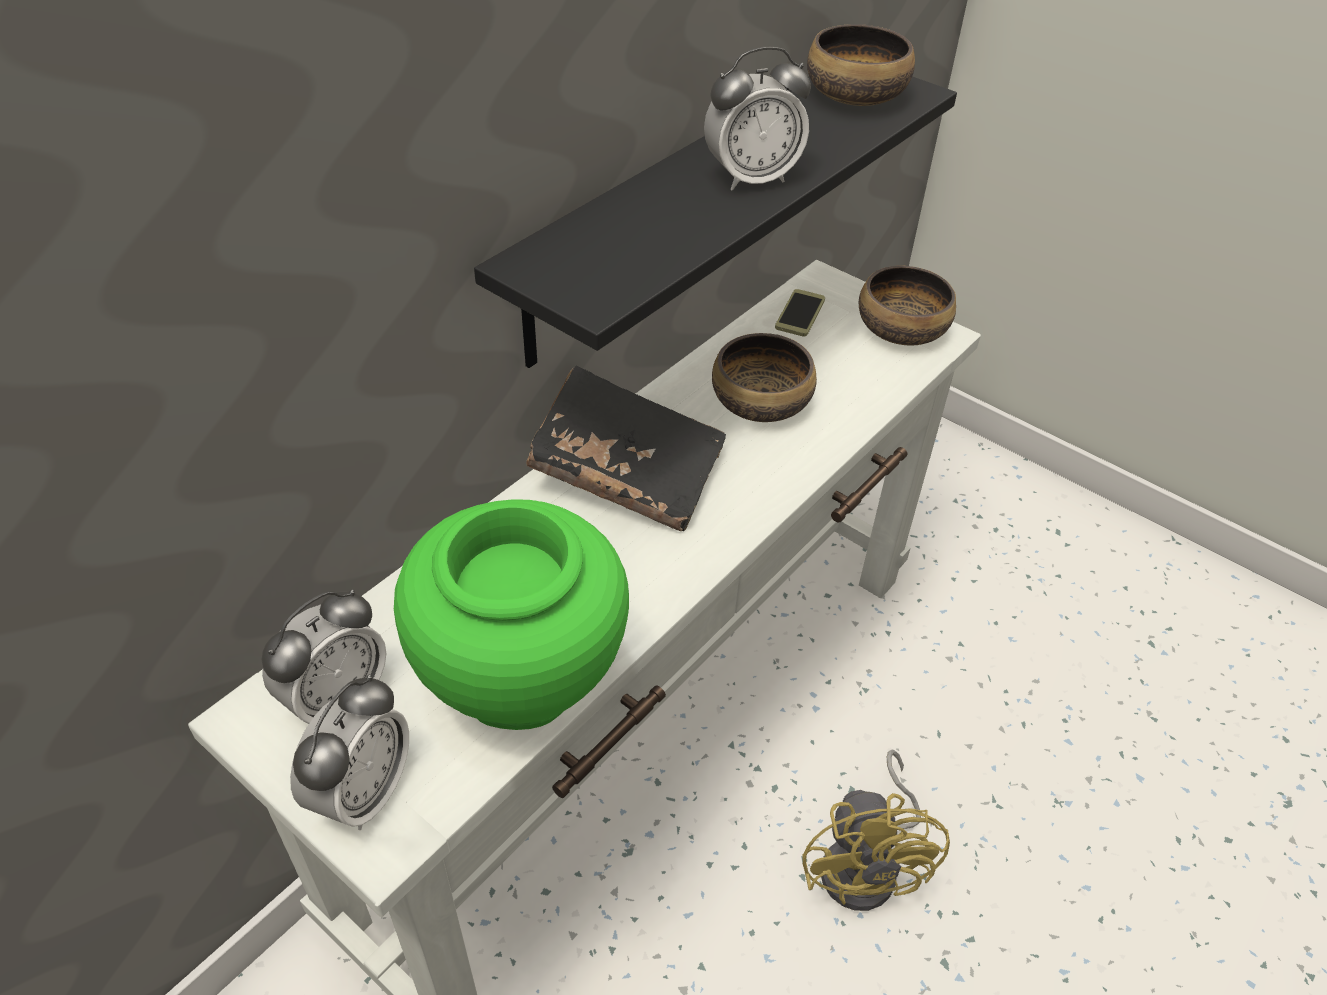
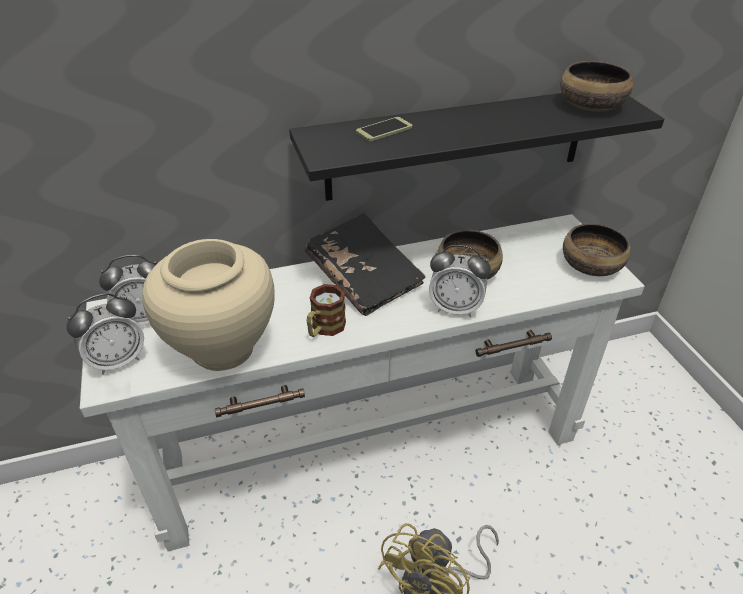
camera: 35 degrees right, 5 degrees down
green vase [394,499,629,730] -> beige vase [142,239,275,371]
alarm clock [704,47,811,191] -> alarm clock moved to [429,245,491,317]
phone [775,289,825,337] -> phone moved to [356,117,412,141]
none -> mug [307,284,346,337]

